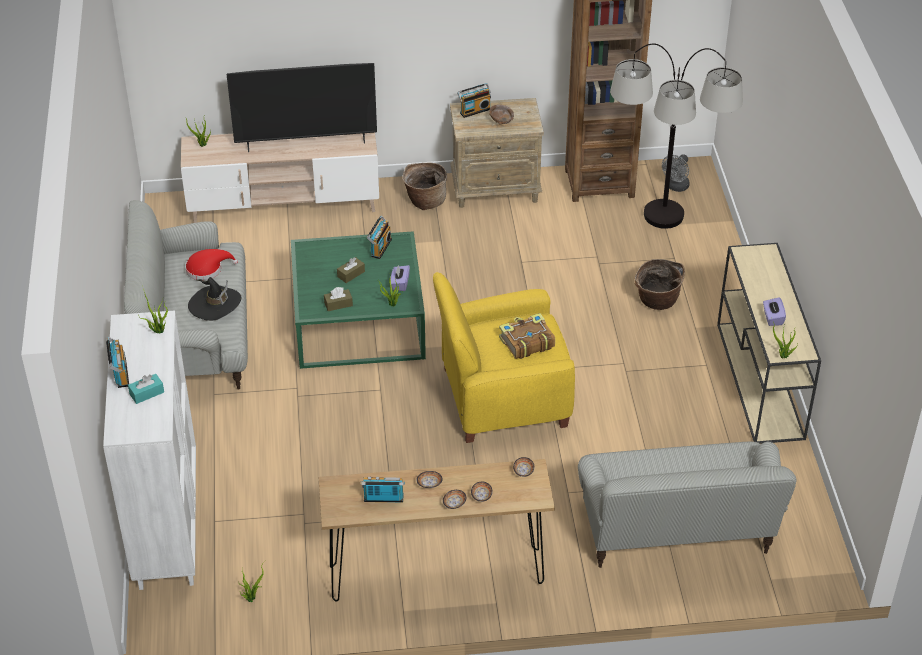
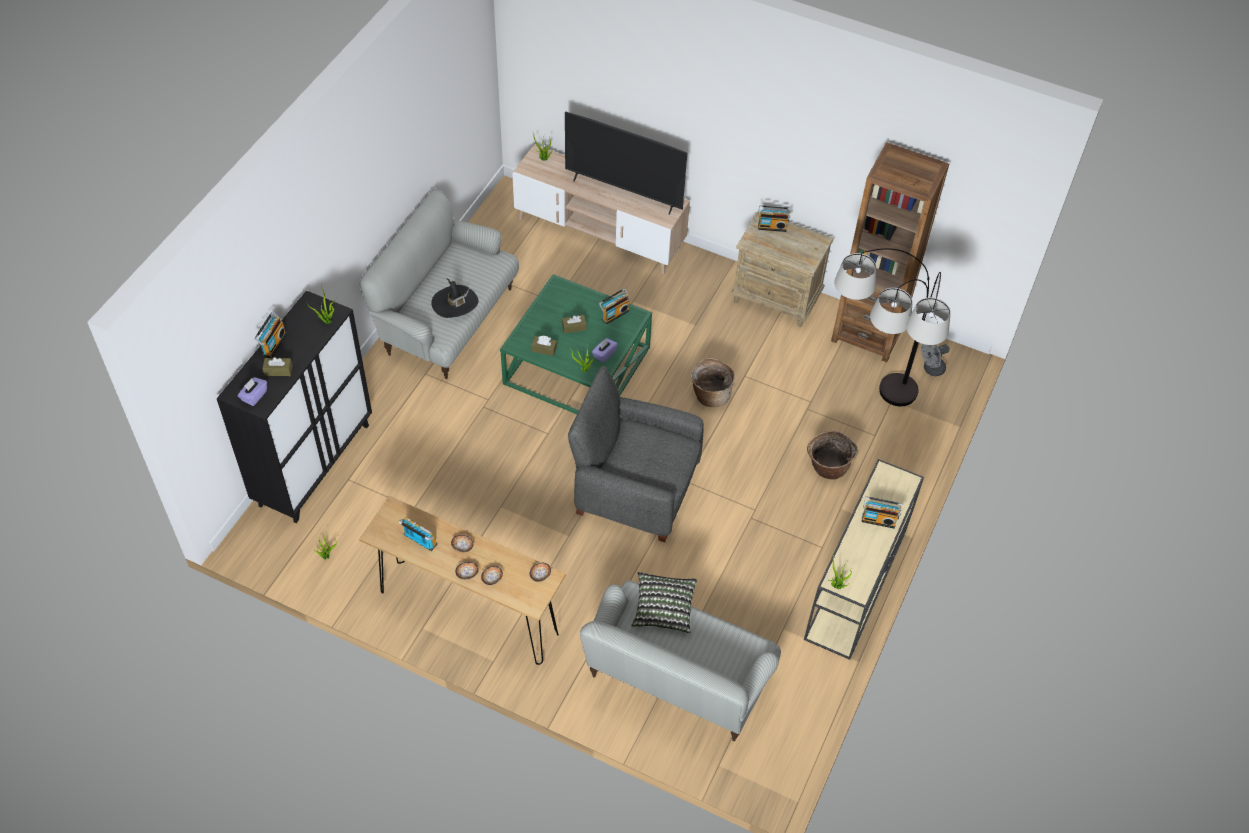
camera: 30 degrees right, 10 degrees up
white cabinet [103,310,196,590] -> black cabinet [217,291,372,523]
turquoise tissue box [128,374,164,404] -> brown tissue box [262,357,292,376]
red hat [185,249,238,280] -> none
basket [403,163,447,210] -> basket moved to [691,357,735,407]
yellow armchair [433,272,575,443] -> grey armchair [568,366,704,542]
brown bowl [489,105,514,125] -> none
book [499,313,555,359] -> none
purple tissue box [763,297,786,326] -> purple tissue box moved to [238,377,267,406]
none -> pillow [631,572,697,633]
none -> radio [861,496,902,529]

